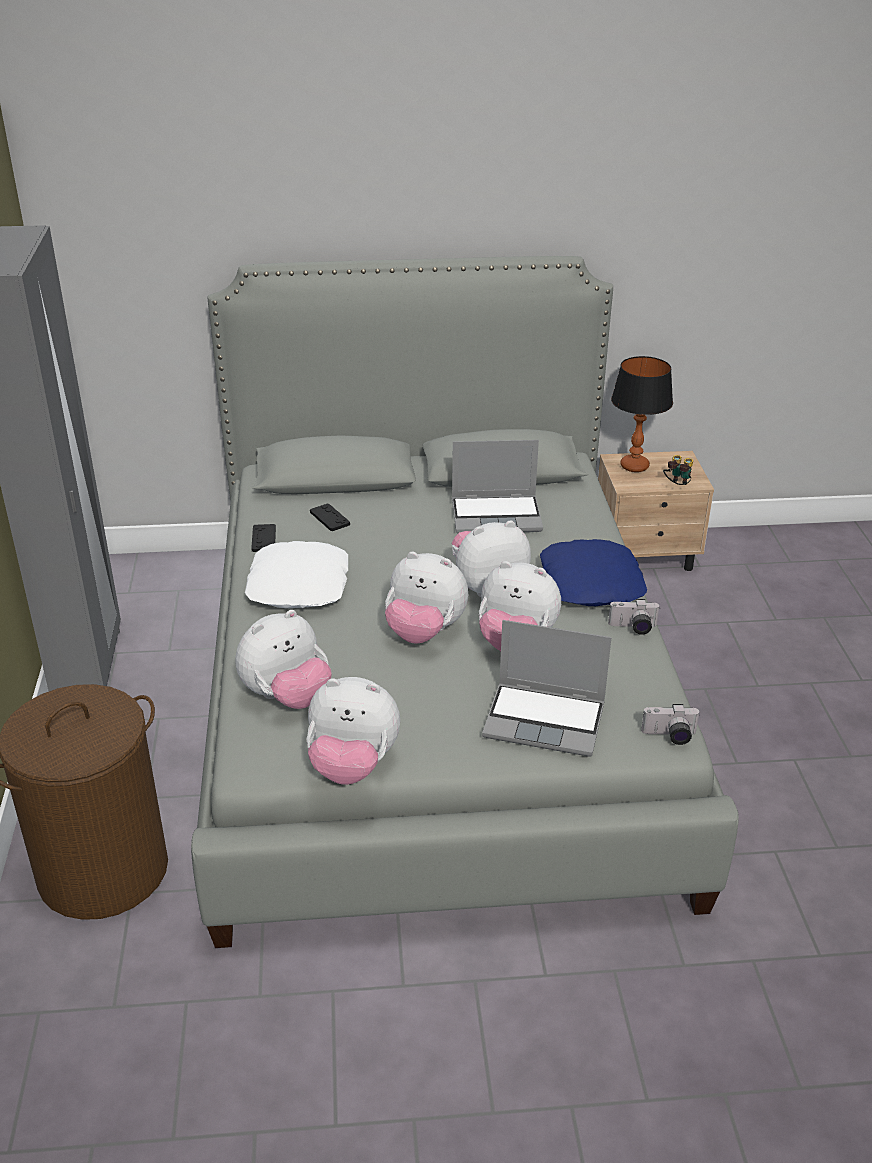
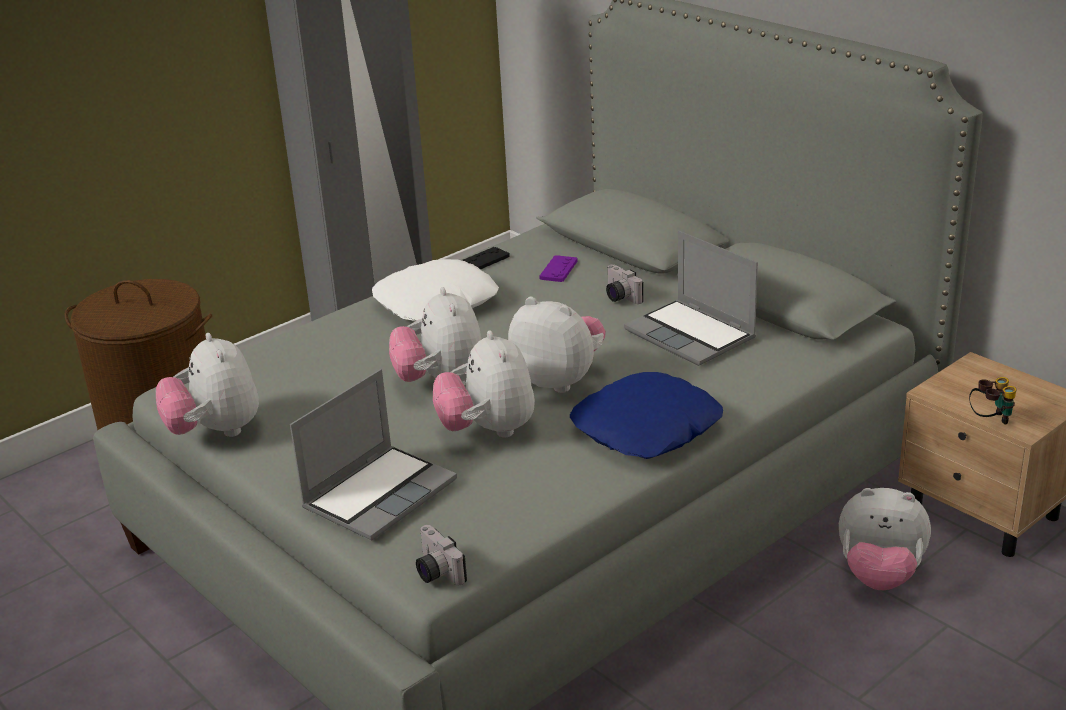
camera: 55 degrees right, 5 degrees down
plush toy [235,610,332,709] -> plush toy moved to [839,488,931,590]
black game controller [310,504,350,531] -> purple game controller [539,255,578,282]
laptop [482,620,612,756] -> laptop turned 120 degrees counterclockwise [290,369,457,540]
camera [608,599,660,635] -> camera moved to [606,264,644,304]
table lamp [611,356,673,472] -> none

